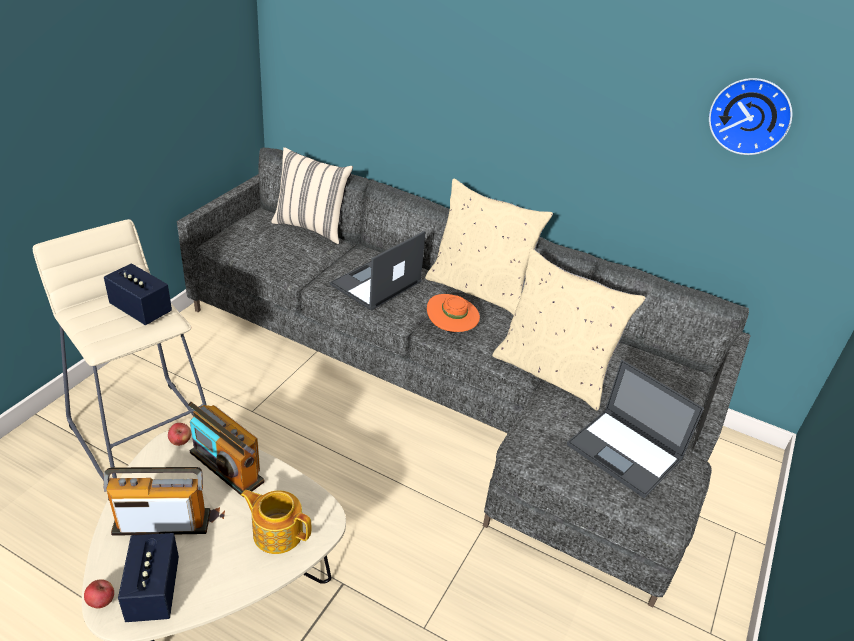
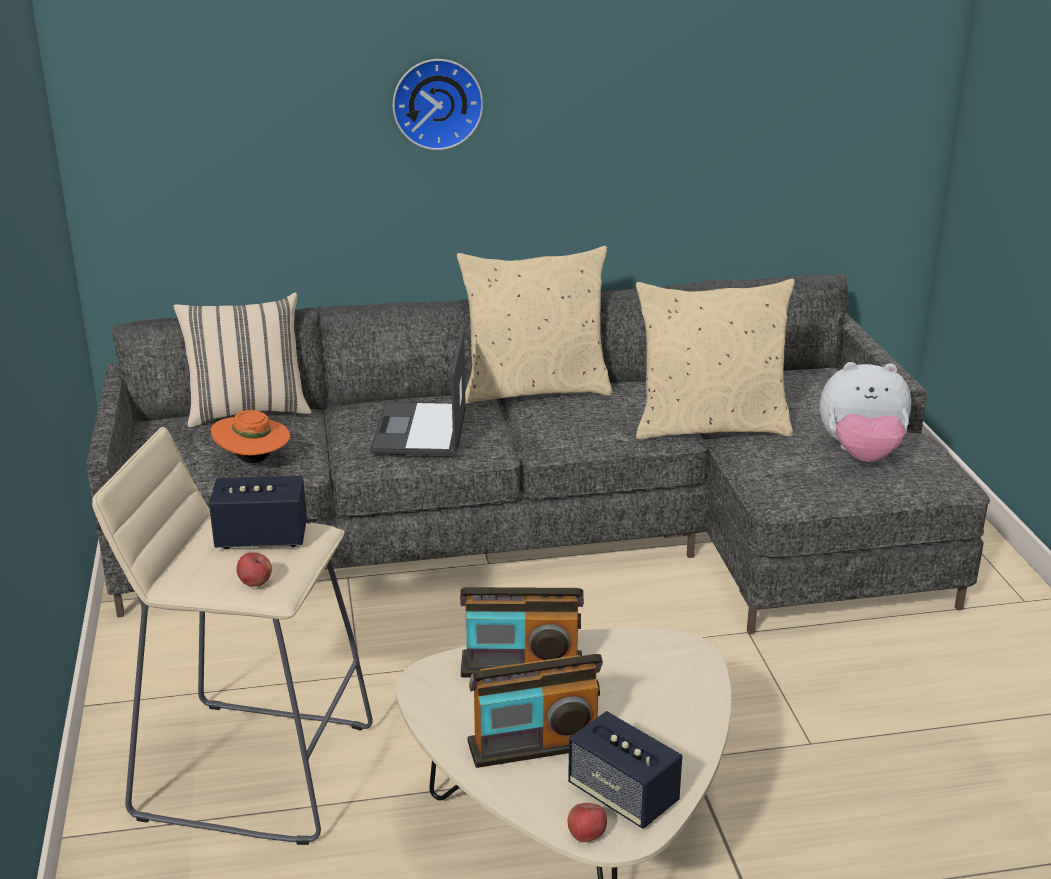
camera: 35 degrees left, 10 degrees down
radio [103,467,211,536] -> radio turned 150 degrees counterclockwise [468,654,603,768]
apple [168,423,191,446] -> apple moved to [237,552,272,587]
teapot [241,490,311,554] -> none
orange hat [427,294,480,332] -> orange hat moved to [211,410,290,463]
laptop [567,360,704,498] -> plush toy [820,362,911,462]
wall clock [709,78,793,155] -> wall clock moved to [393,59,483,150]

